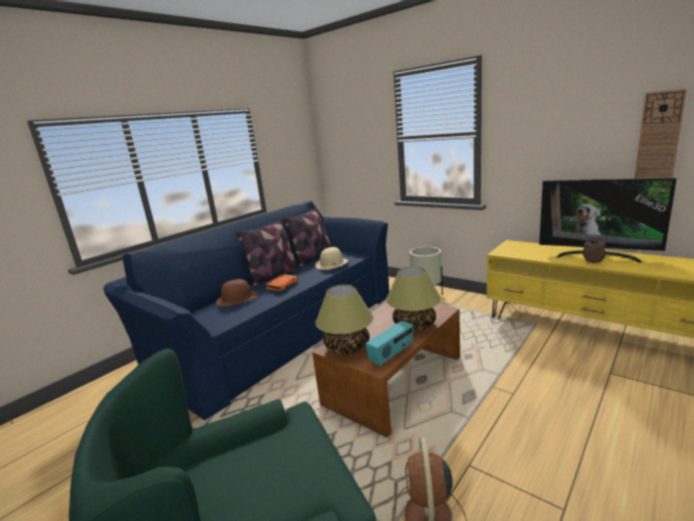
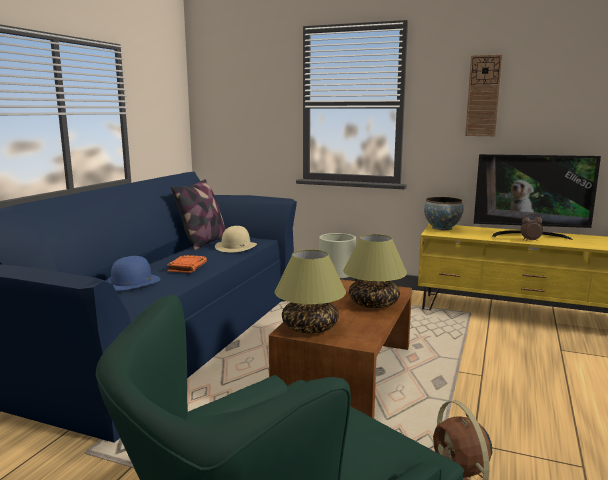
camera: 20 degrees left, 5 degrees down
brown hat [216,279,258,307] -> blue hat [105,256,161,291]
pillow [235,219,300,286] -> none
radio [366,321,413,367] -> none
wall clock [634,89,687,179] -> wall clock moved to [465,55,502,136]
none -> bowl [424,197,464,230]

